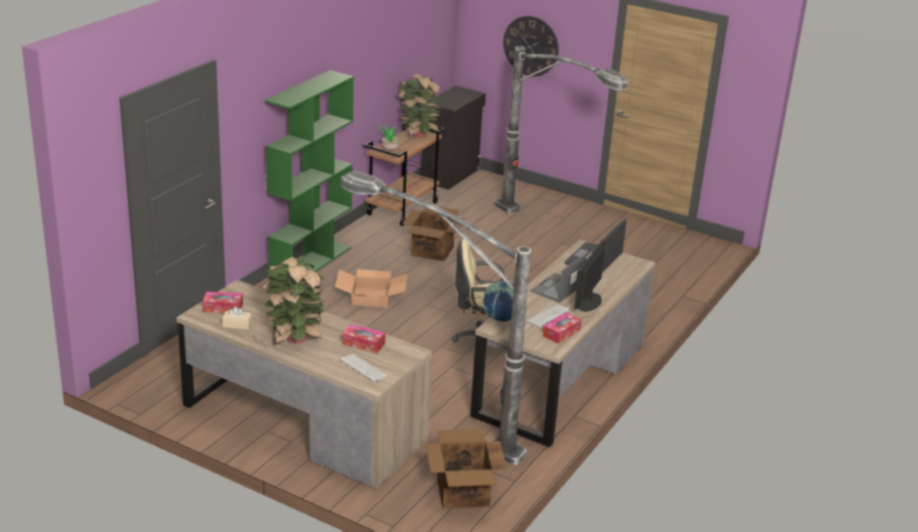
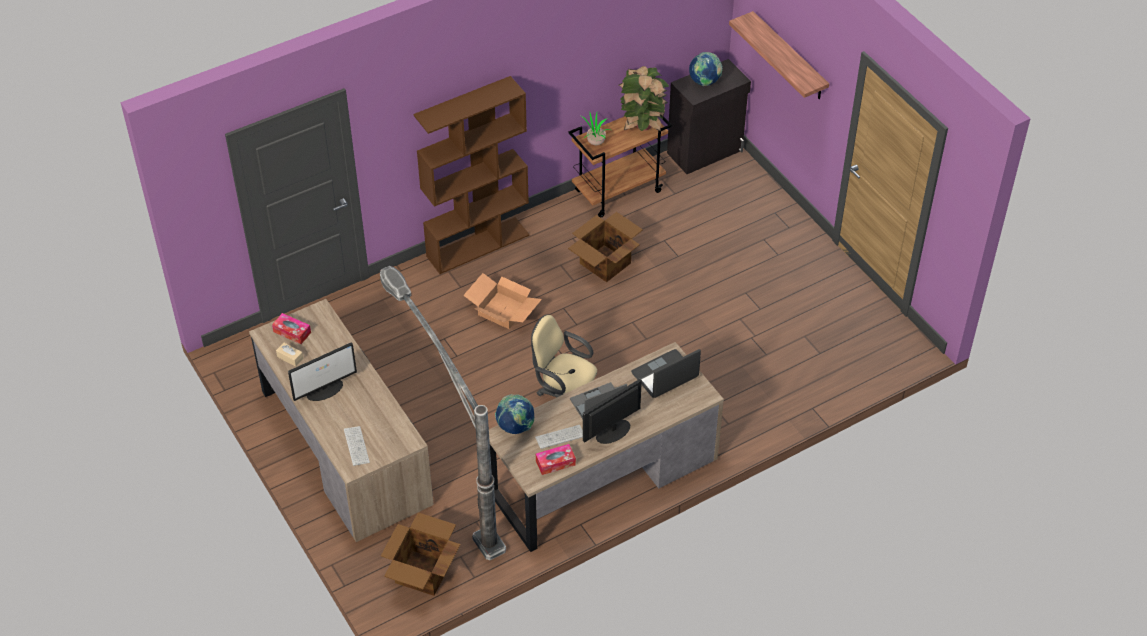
camera: 30 degrees right, 20 degrees up
potted plant [261,257,325,344] -> monitor [288,342,357,401]
green bookcase [265,70,354,272] -> brown bookcase [413,76,530,274]
tissue box [342,324,385,353] -> none
floor lamp [494,46,628,213] -> none
wall clock [503,16,559,76] -> shelf [729,11,829,99]
none -> globe [689,52,722,86]

